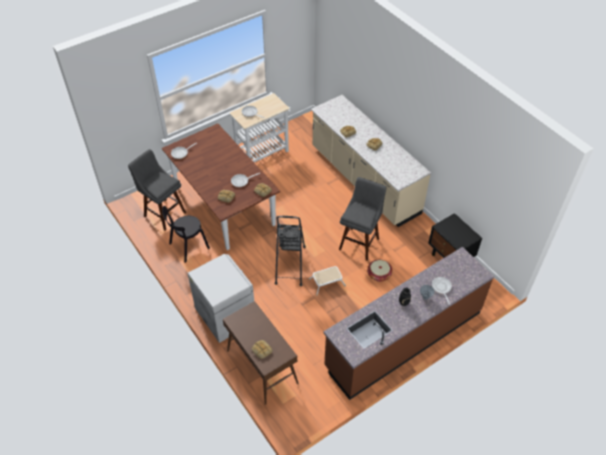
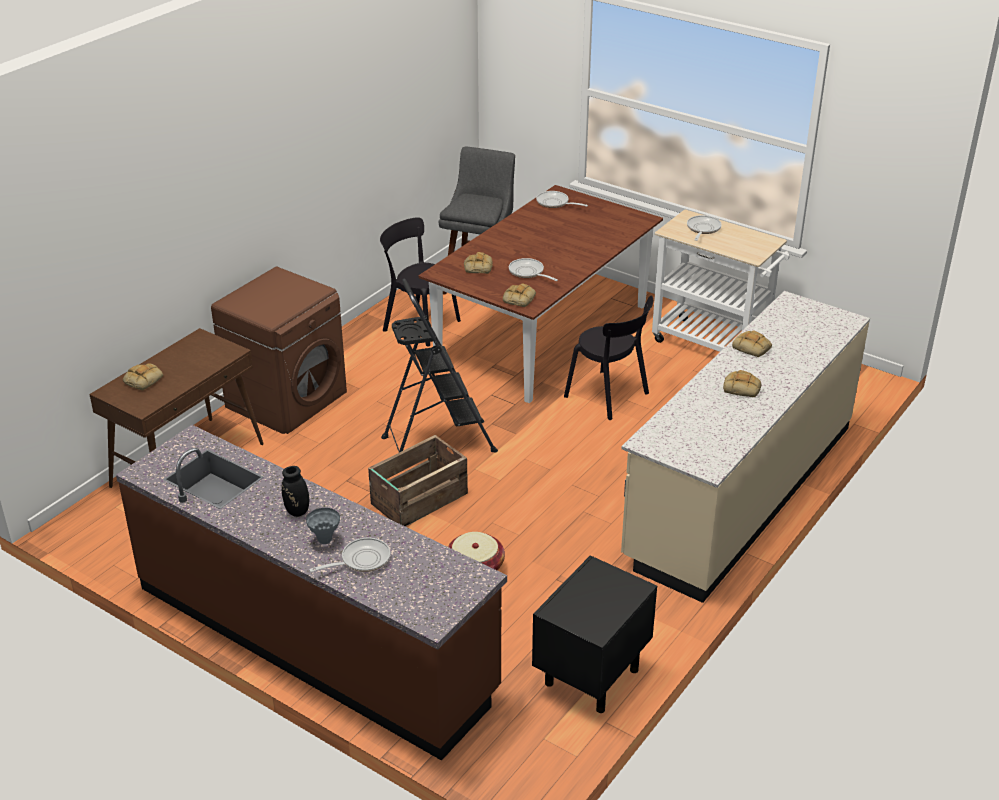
camera: 70 degrees right, 15 degrees down
white washing machine [187,254,254,343] -> brown washing machine [211,266,347,434]
beige step ladder [309,266,346,296] -> crate [368,435,468,527]
grey stool [339,177,387,261] -> none
none -> black chair [564,296,653,420]

